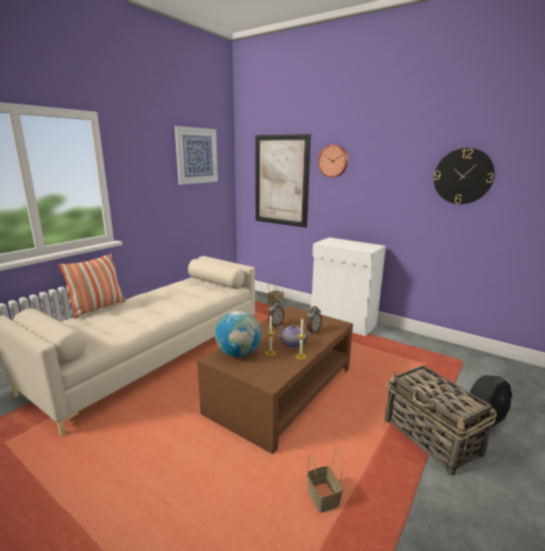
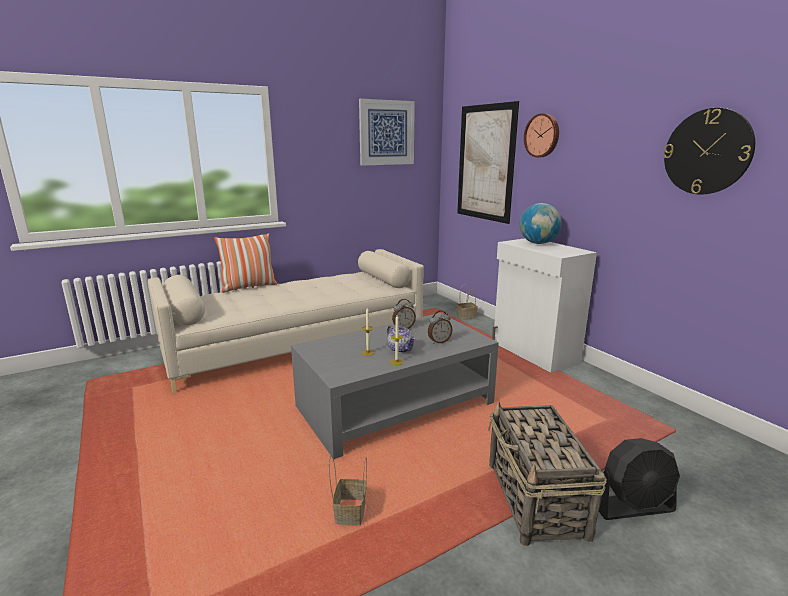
camera: 25 degrees right, 0 degrees up
brown coffee table [197,306,353,454] -> grey coffee table [291,313,499,459]
globe [215,311,261,357] -> globe moved to [520,203,562,244]

